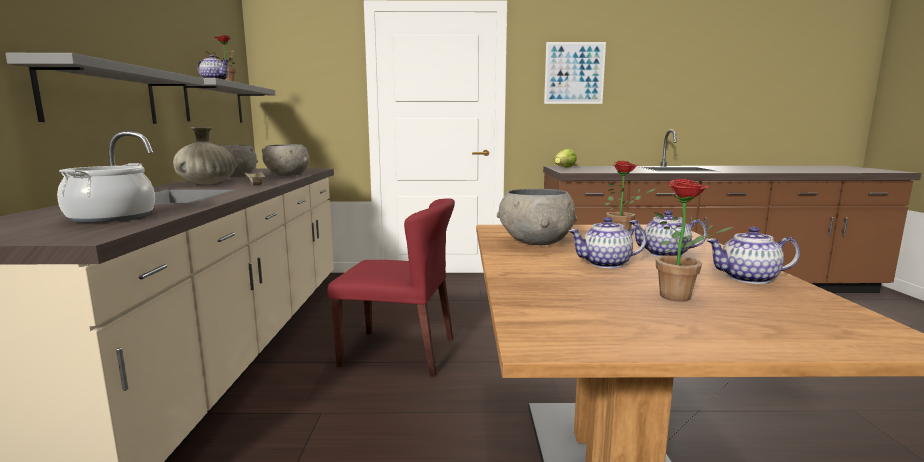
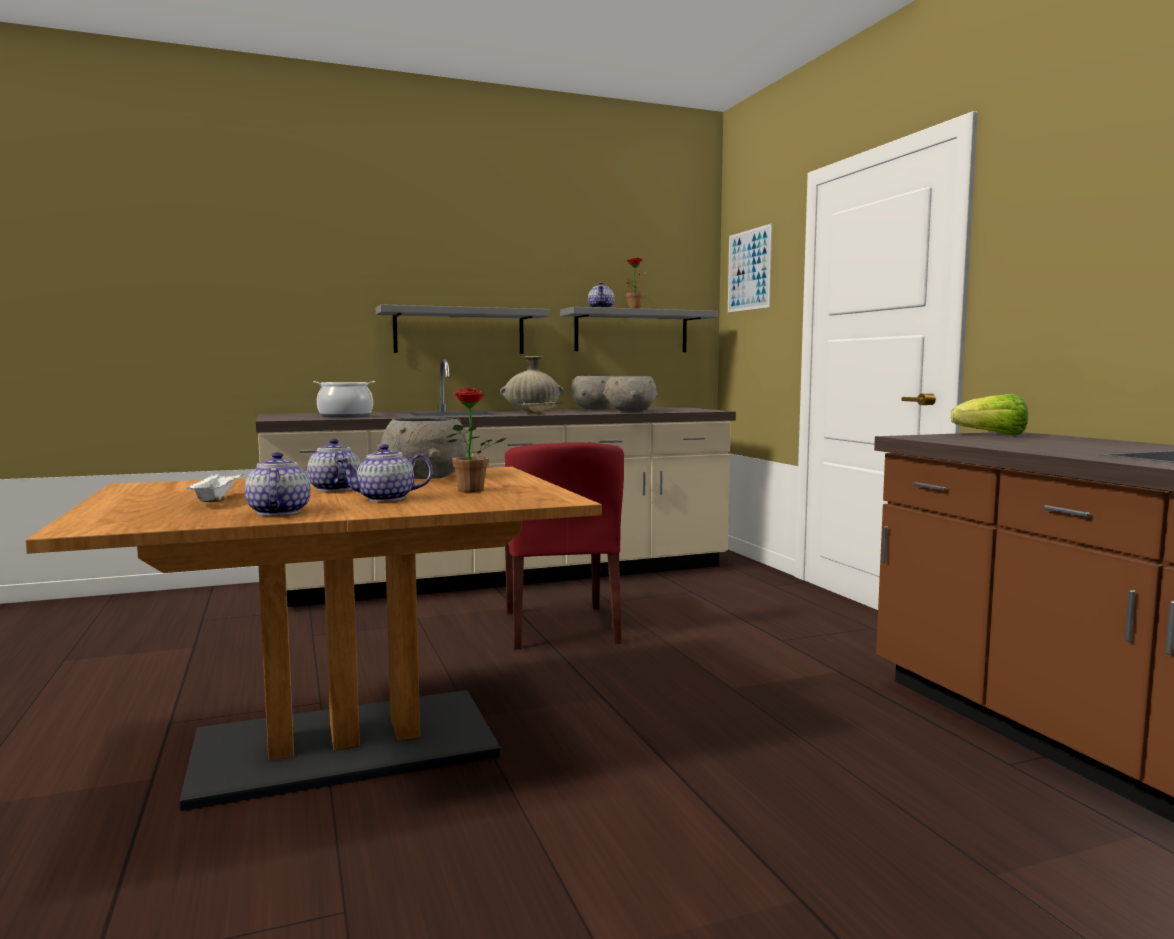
camera: 70 degrees right, 5 degrees down
picture [544,42,606,104] -> picture moved to [728,223,772,312]
teapot [629,210,707,257] -> teapot turned 90 degrees counterclockwise [337,444,433,502]
potted plant [655,179,734,302] -> white tray [185,471,246,502]

